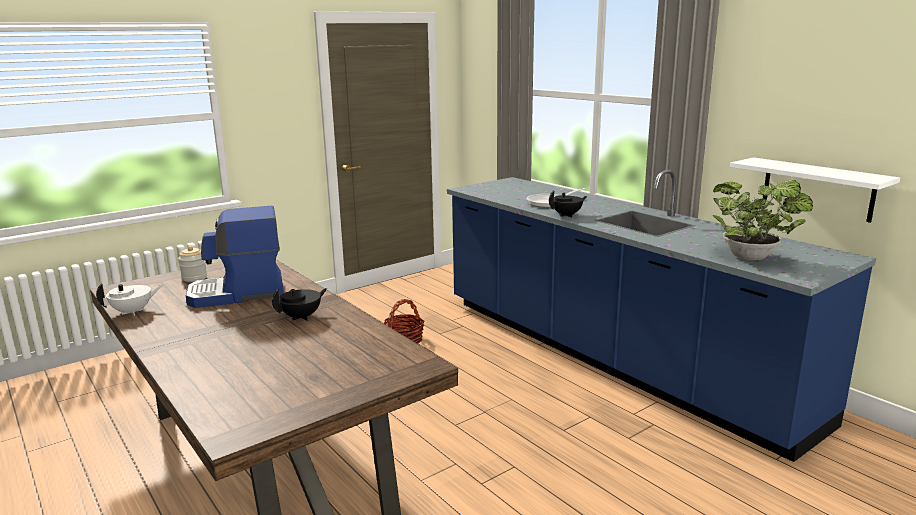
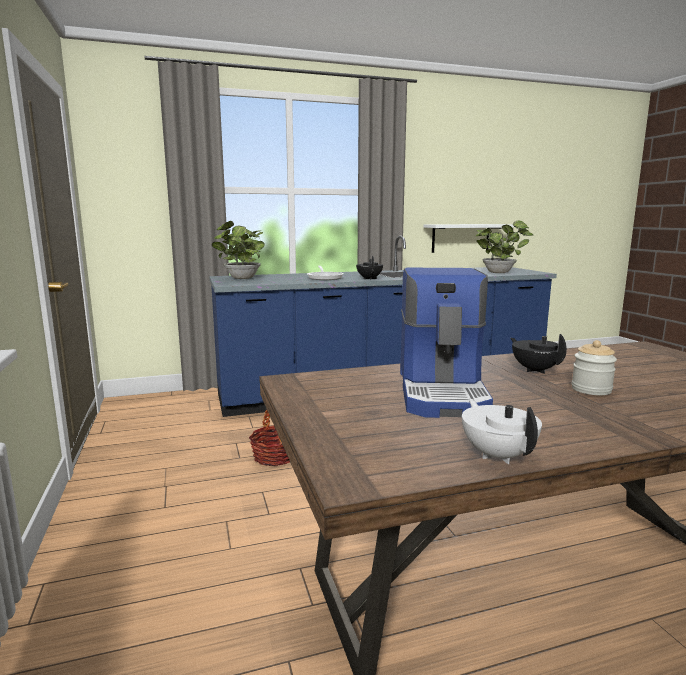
camera: 70 degrees left, 5 degrees down
jar [178,246,207,282] -> jar moved to [571,340,617,395]
none -> potted plant [212,221,265,279]

